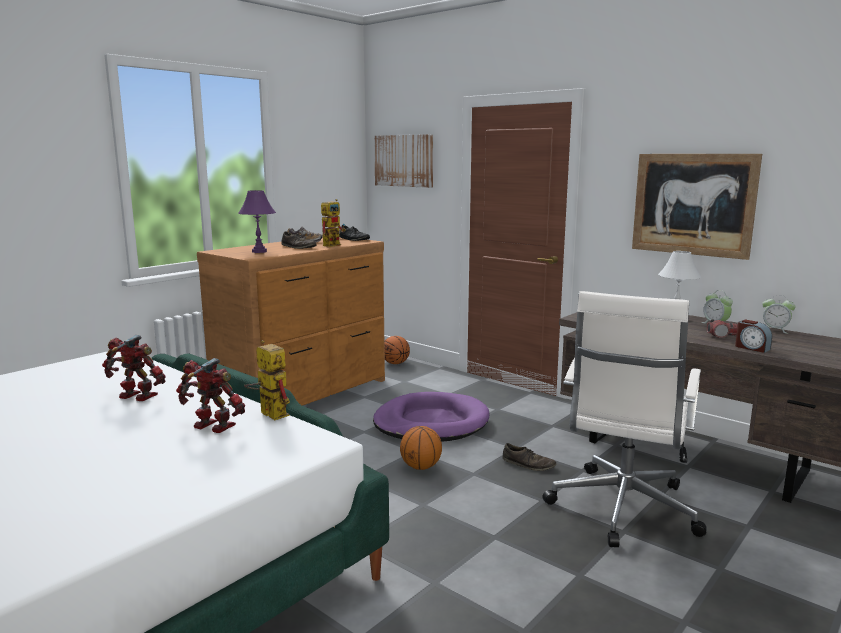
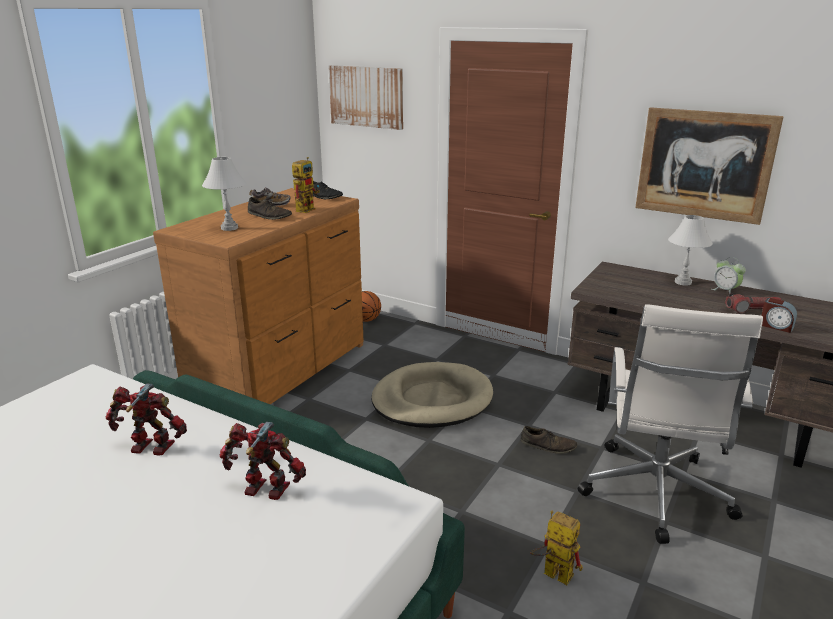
camera: 10 degrees left, 10 degrees up
purple table lamp [238,190,276,253] -> white table lamp [202,157,246,231]
toy robot [244,340,290,420] -> toy robot moved to [530,510,583,585]
purple dog bed [373,392,489,442] -> beige dog bed [372,362,493,428]
basketball [400,426,442,470] -> none
alarm clock [762,295,796,334] -> none

